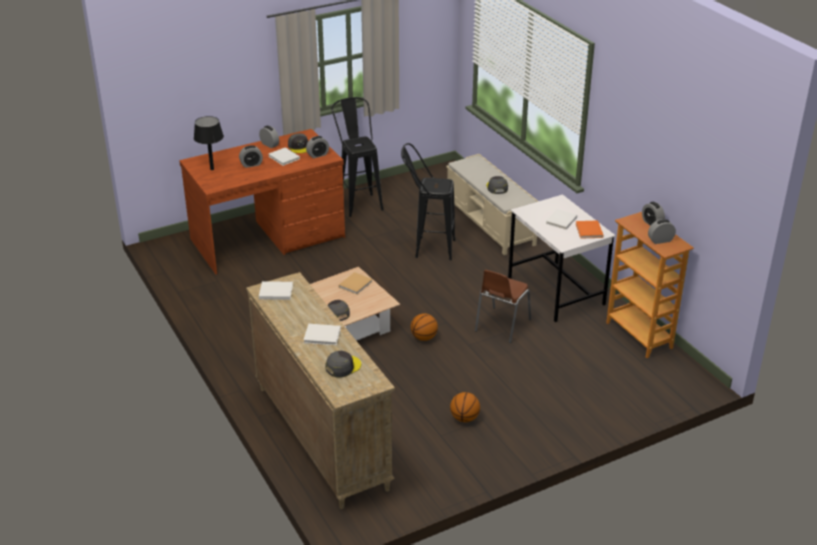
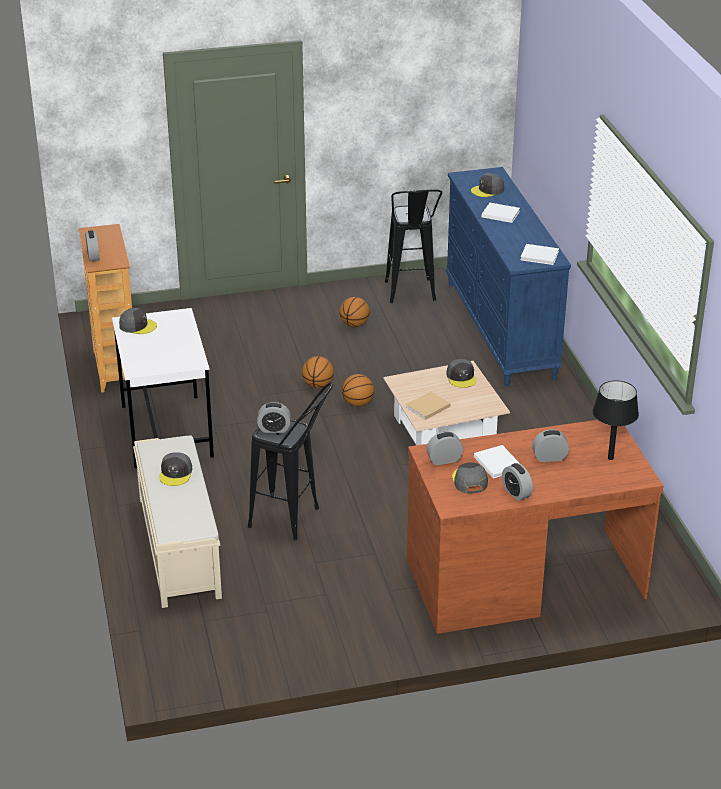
camera: 165 degrees left, 0 degrees up
beige dresser [246,272,395,509] -> blue dresser [445,167,571,386]
black stool [332,97,384,217] -> black stool moved to [385,189,442,303]
brown chair [475,270,531,343] -> none
white book [546,209,577,230] -> none
orange book [576,220,603,239] -> grey cap [119,308,157,334]
alarm clock [648,219,676,244] -> alarm clock moved to [257,402,291,433]
none -> basketball [302,356,334,388]

